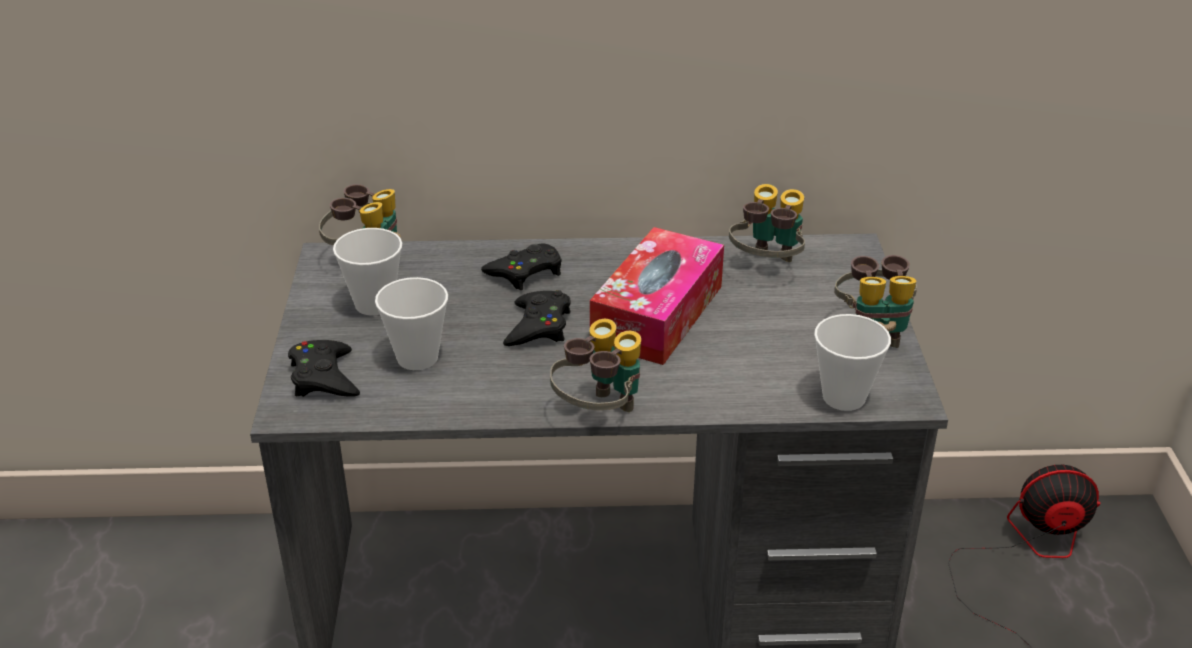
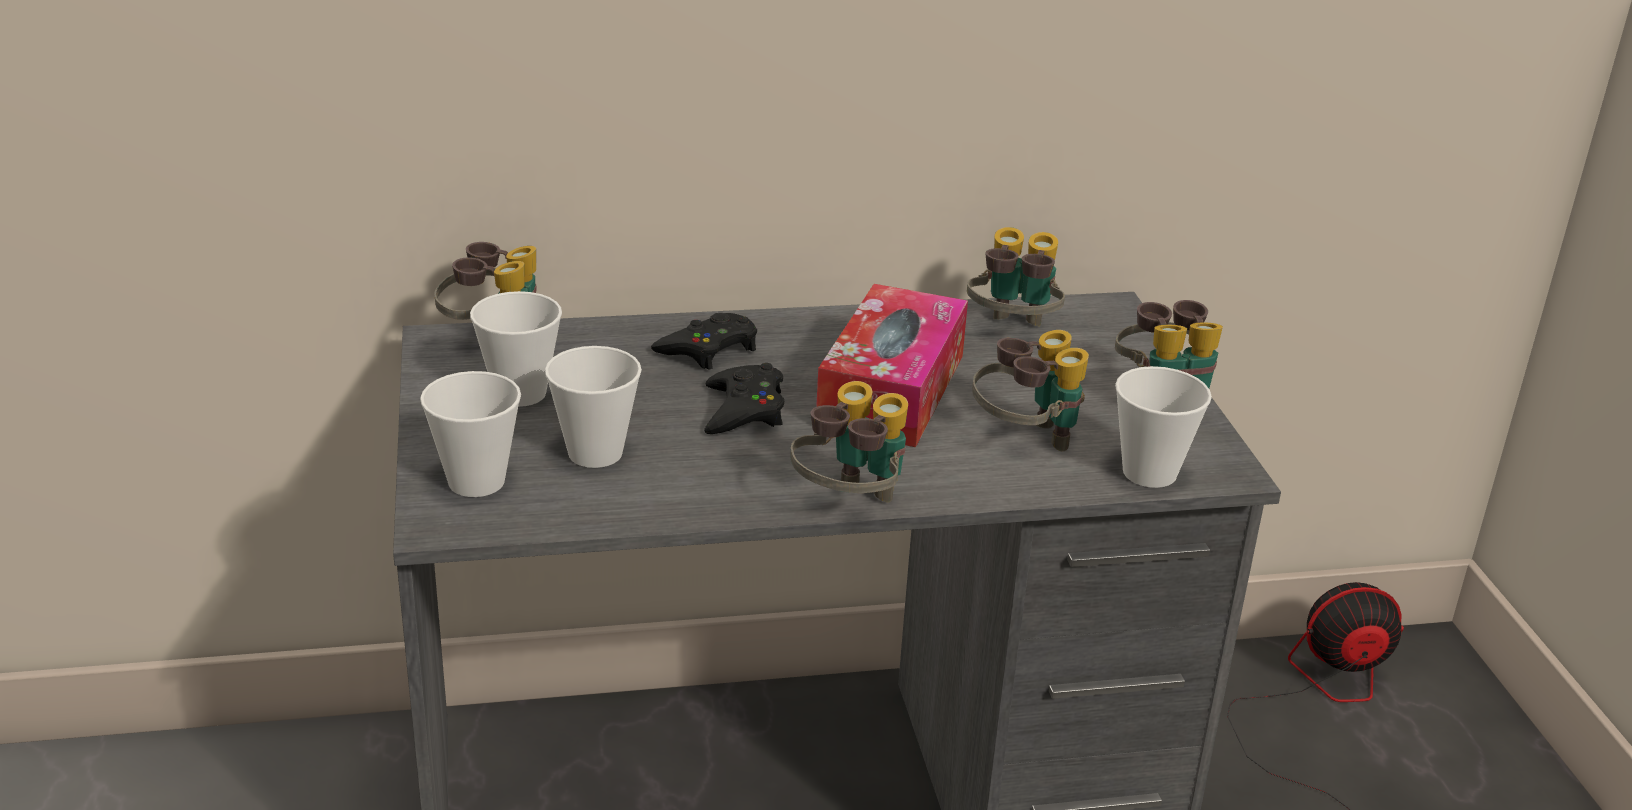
camera: 10 degrees left, 5 degrees down
black game controller [288,340,360,397] -> cup [420,371,521,497]
none -> binoculars [972,330,1089,451]

